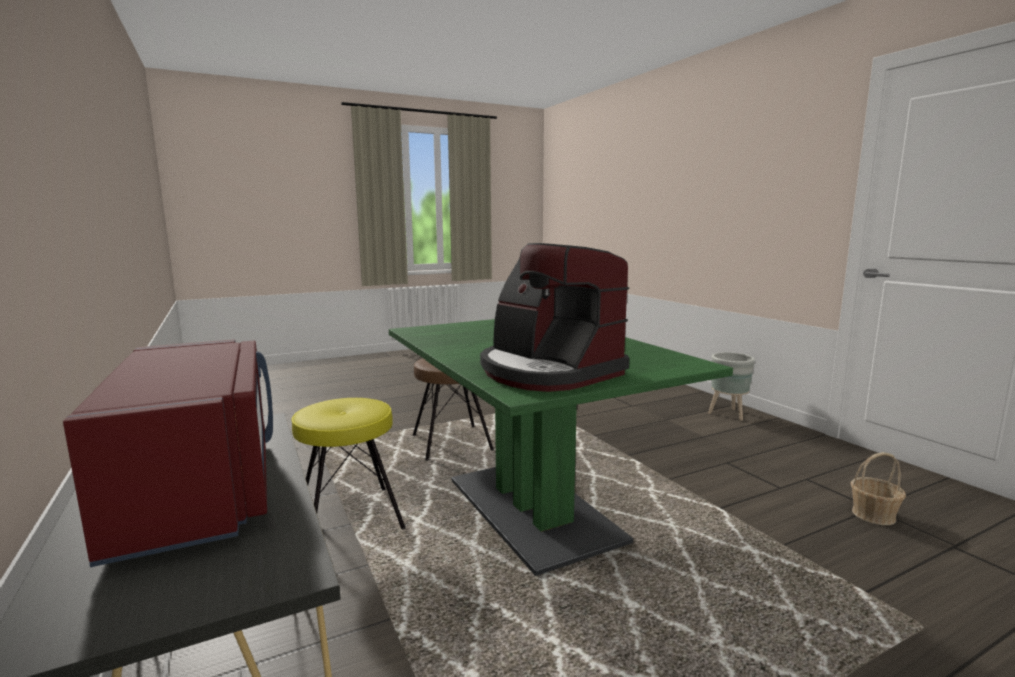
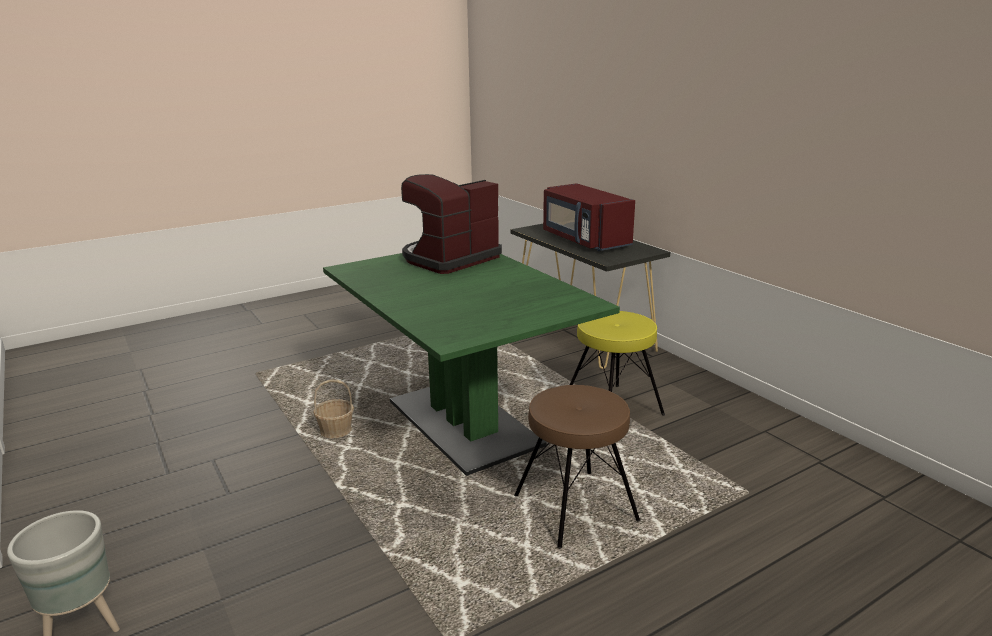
camera: 175 degrees right, 10 degrees up
coffee machine [480,243,629,392] -> coffee machine turned 90 degrees counterclockwise [401,174,502,274]
basket [851,452,906,525] -> basket moved to [313,380,354,438]

